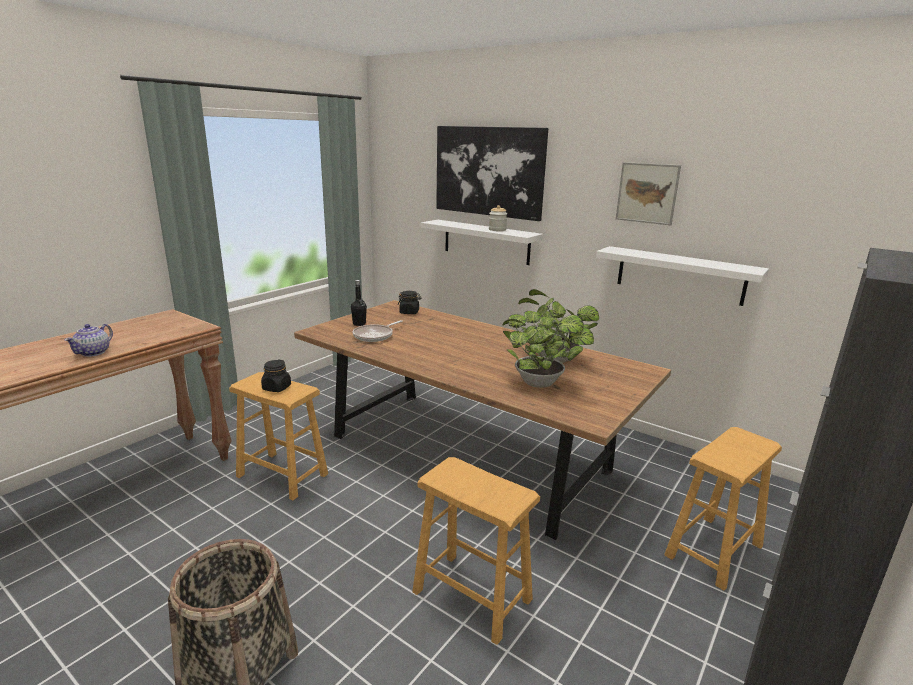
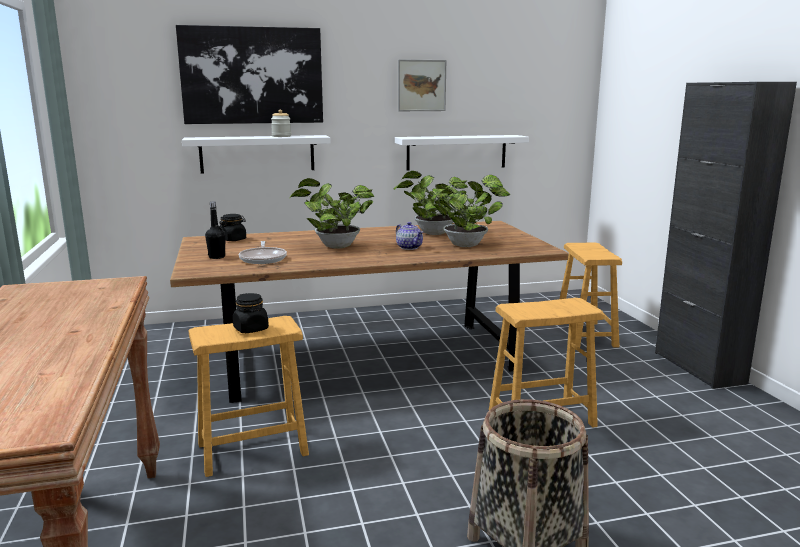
camera: 50 degrees left, 5 degrees down
teapot [65,324,113,357] -> teapot moved to [396,222,423,250]
none -> potted plant [289,178,374,249]

